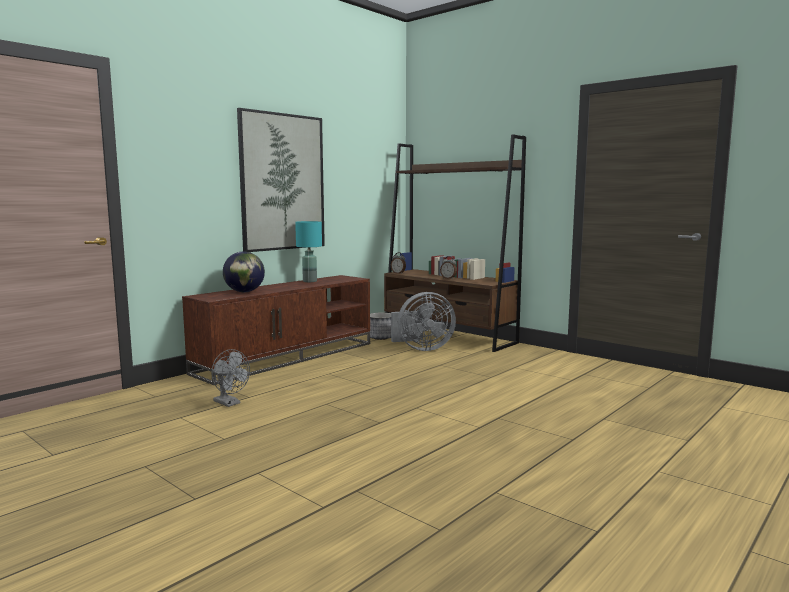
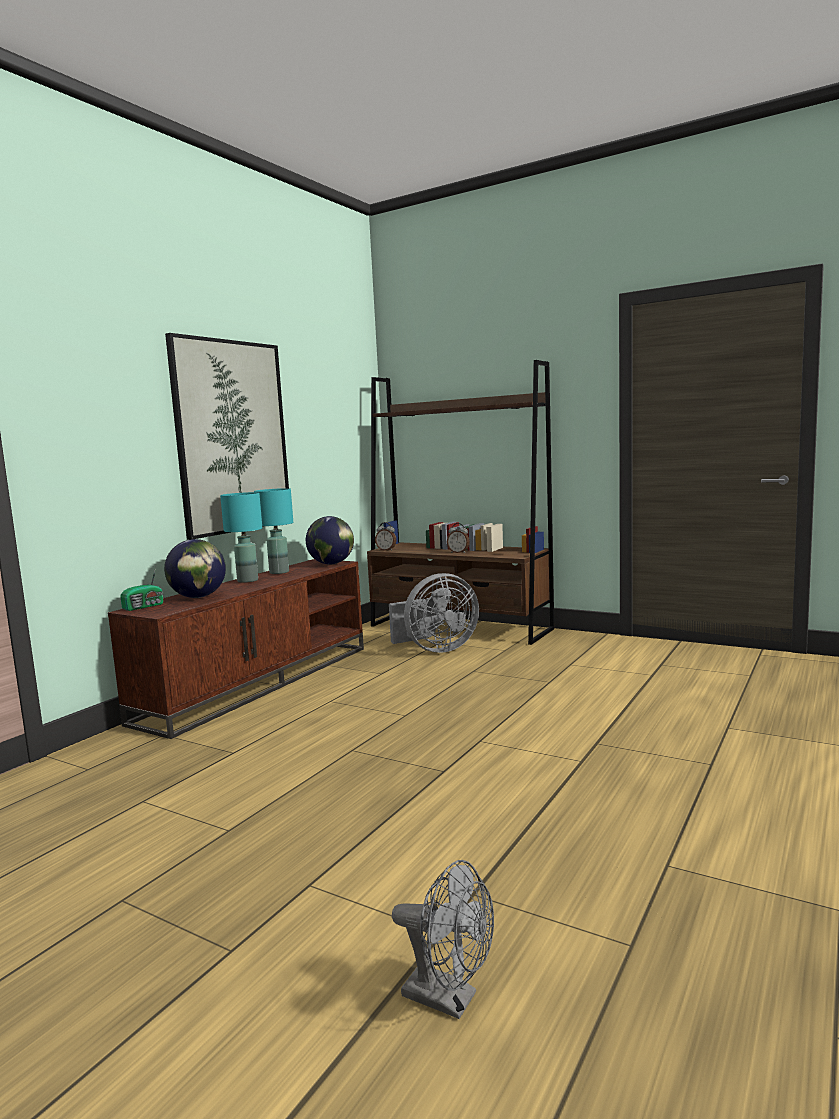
camera: 10 degrees left, 0 degrees up
grey fan [211,349,250,407] -> grey fan moved to [392,860,494,1019]
planter [370,313,391,340] -> none
none -> radio [120,567,163,611]
none -> turquoise table lamp [220,492,262,583]
none -> globe [306,516,354,564]

